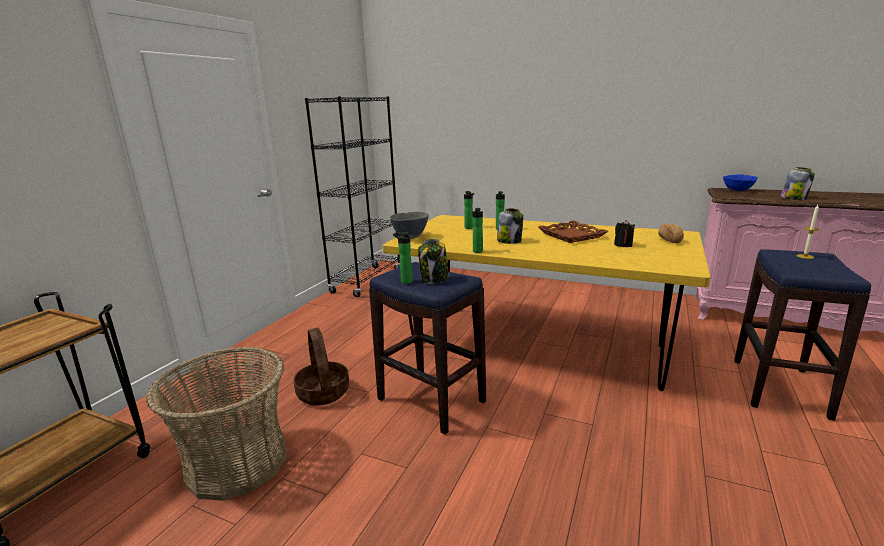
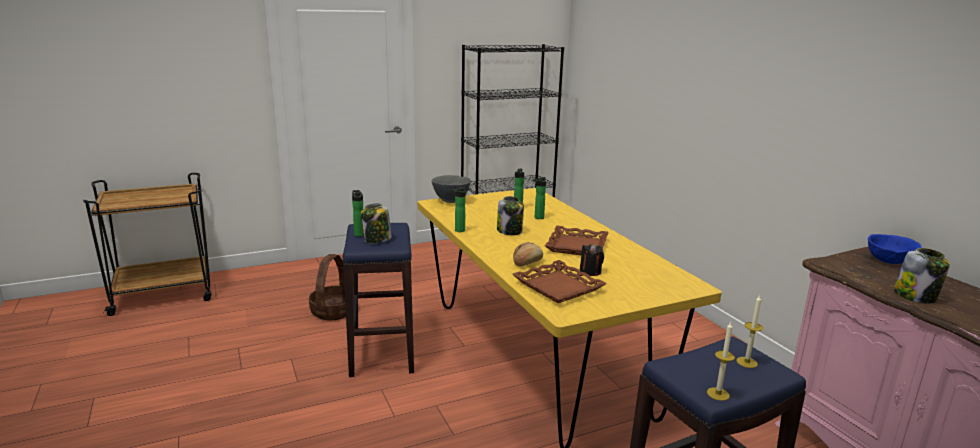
camera: 40 degrees right, 0 degrees up
basket [146,347,287,501] -> none
bread [658,224,684,243] -> bread moved to [513,242,543,267]
none -> brown tray [513,260,607,303]
none -> candle [707,322,735,401]

